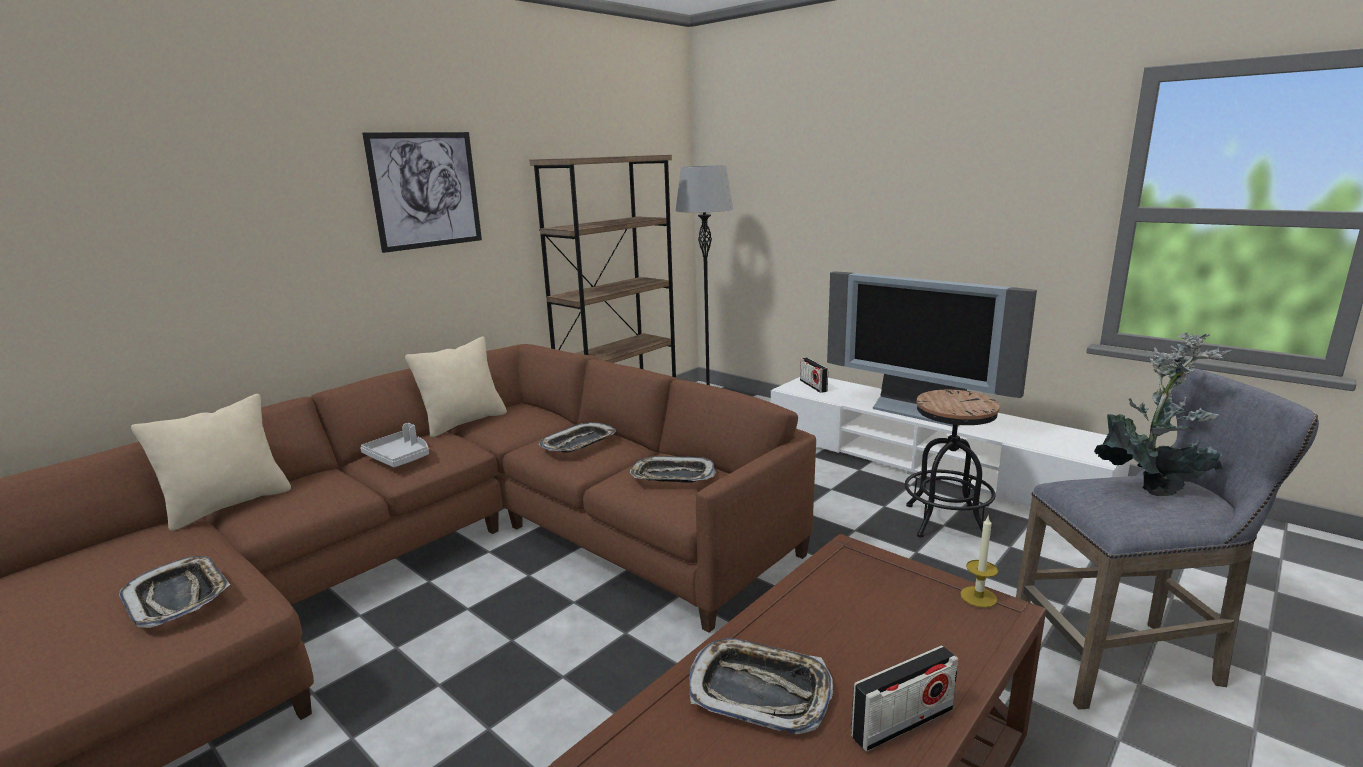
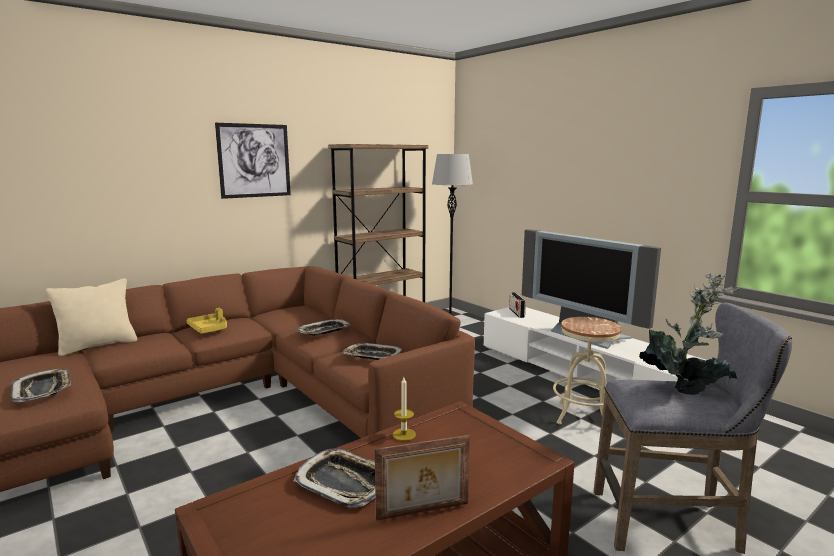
camera: 10 degrees right, 5 degrees down
grey tray [360,423,429,467] -> yellow tray [186,308,227,334]
beige pillow [405,336,507,438] -> none
radio [851,646,958,752] -> picture frame [374,435,470,521]
black stool [905,390,1000,537] -> beige stool [553,317,622,424]
candle [960,515,998,608] -> candle moved to [393,377,416,441]

